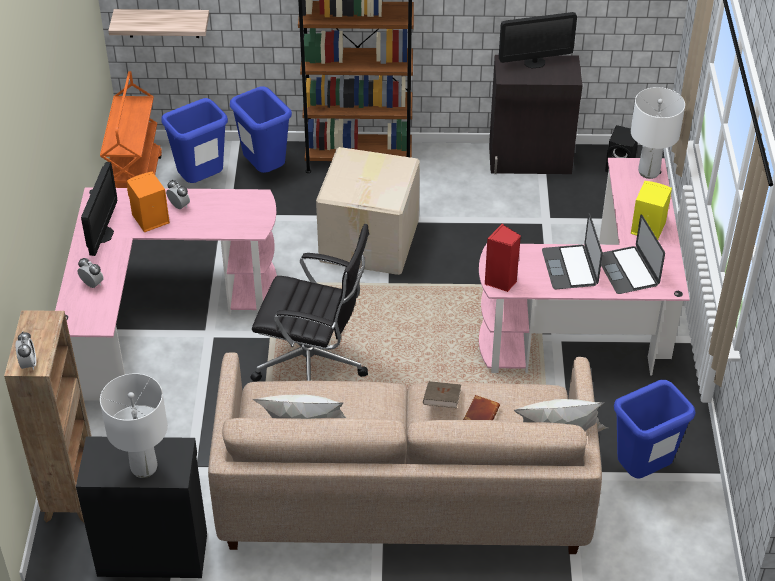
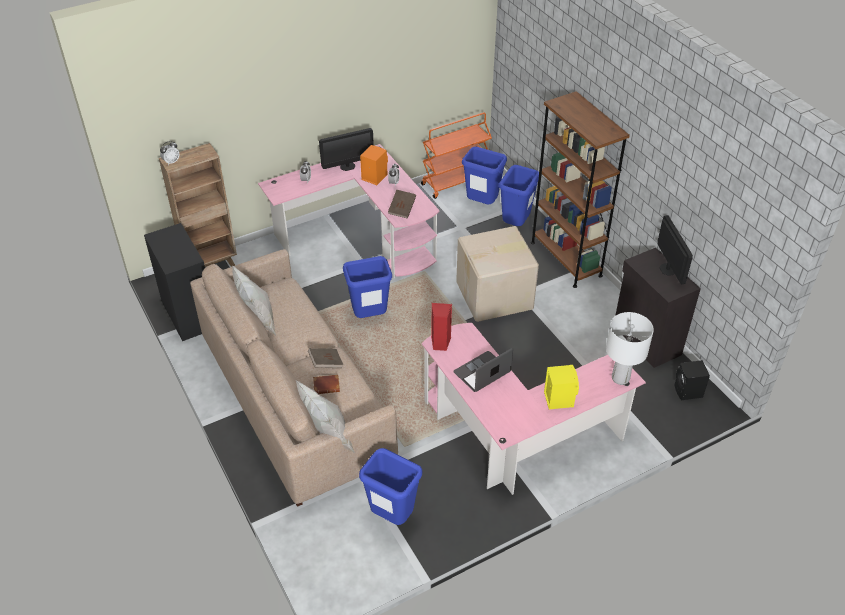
camera: 60 degrees right, 0 degrees up
white table lamp [100,373,168,478] -> none
shelf [108,9,209,38] -> none
black office chair [250,224,369,382] -> blue trash can [343,256,392,318]
monitor [499,12,577,69] -> monitor turned 150 degrees counterclockwise [657,215,693,285]
laptop [601,214,665,294] -> none
none -> brown book [388,190,416,219]

